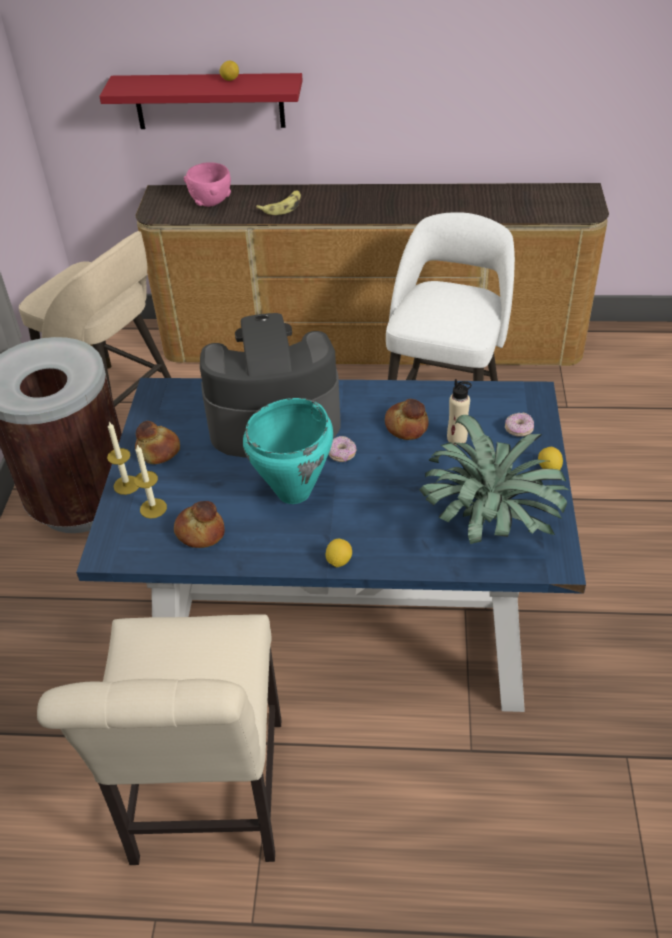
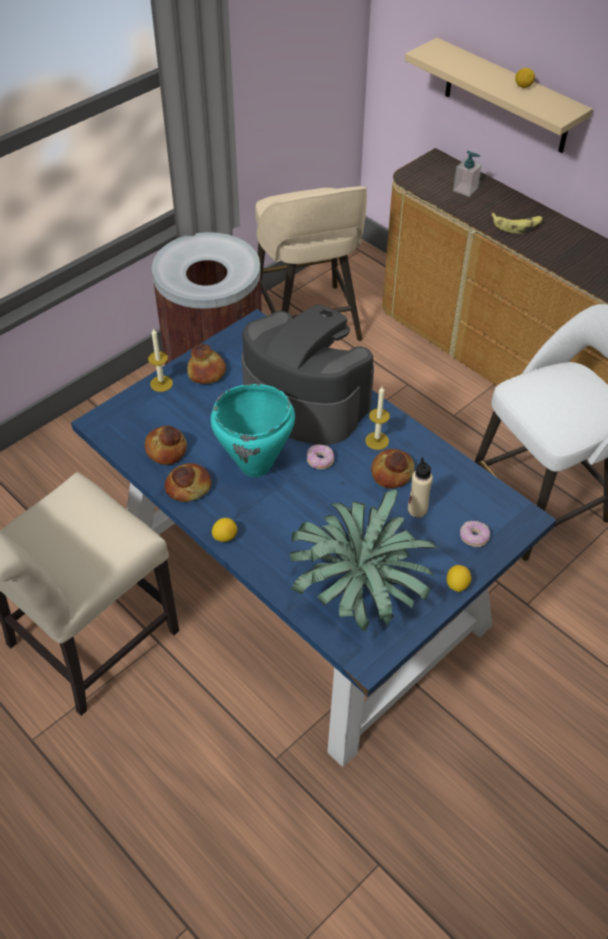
camera: 40 degrees right, 5 degrees up
red shelf [99,73,303,129] -> beige shelf [405,38,593,153]
candle [134,445,167,519] -> candle moved to [365,386,390,450]
pink bowl [184,162,231,207] -> soap dispenser [453,151,482,197]
none -> bread [165,463,211,502]

